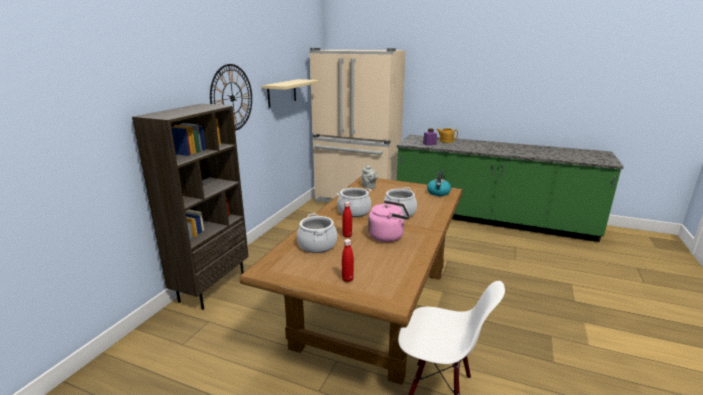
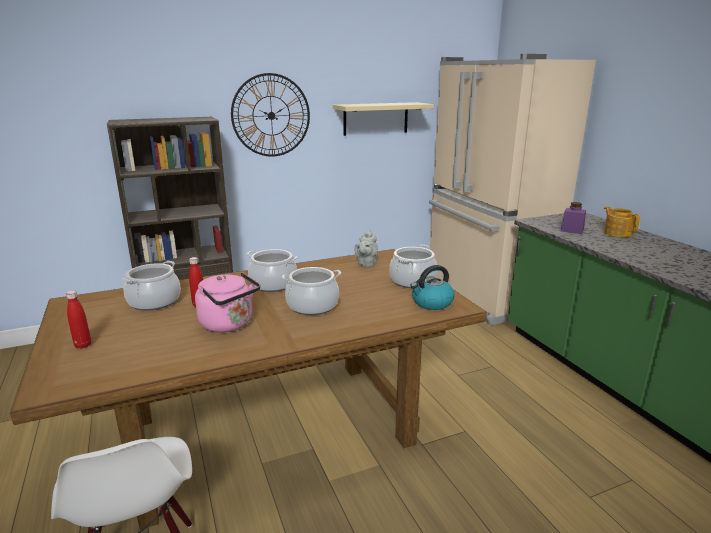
camera: 45 degrees right, 0 degrees up
none -> cooking pot [389,244,438,288]

